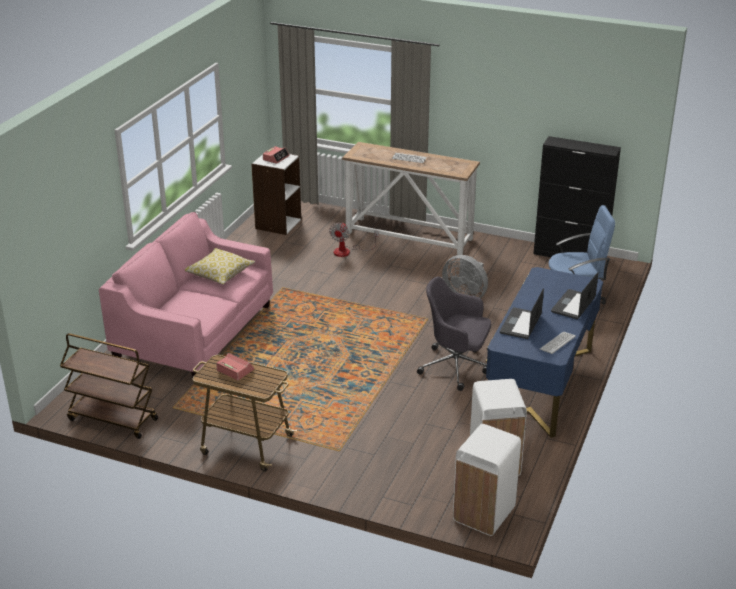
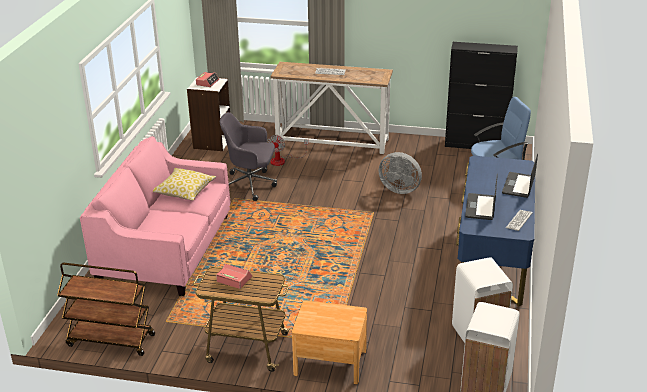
camera: 10 degrees left, 0 degrees up
grey office chair [417,277,491,391] -> grey office chair moved to [220,112,277,201]
none -> brown nightstand [292,300,367,384]

